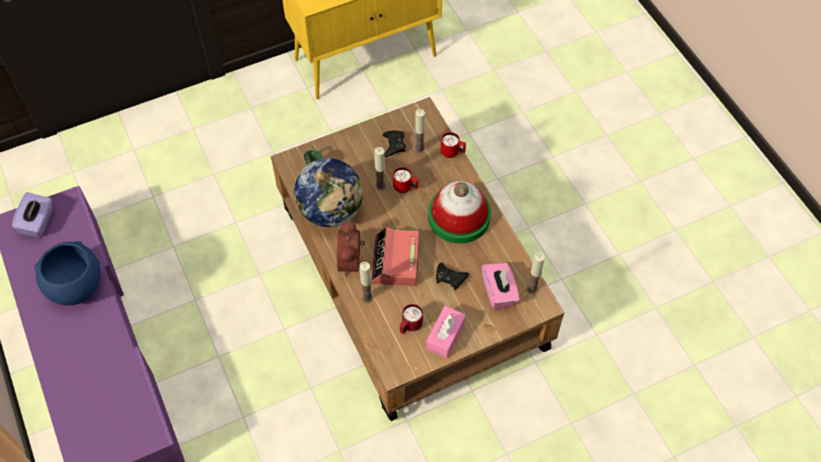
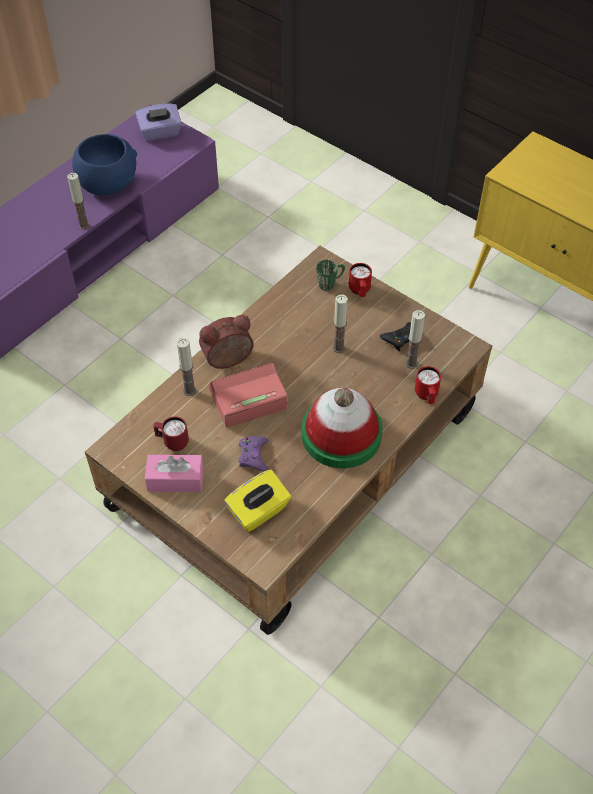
camera: 65 degrees right, 5 degrees down
globe [294,158,363,228] -> none
red mug [393,167,418,193] -> red mug moved to [349,263,372,297]
black game controller [436,263,469,290] -> purple game controller [238,436,269,472]
pink tissue box [482,263,520,310] -> yellow tissue box [224,470,291,532]
candle [527,253,545,294] -> candle moved to [67,173,90,229]

